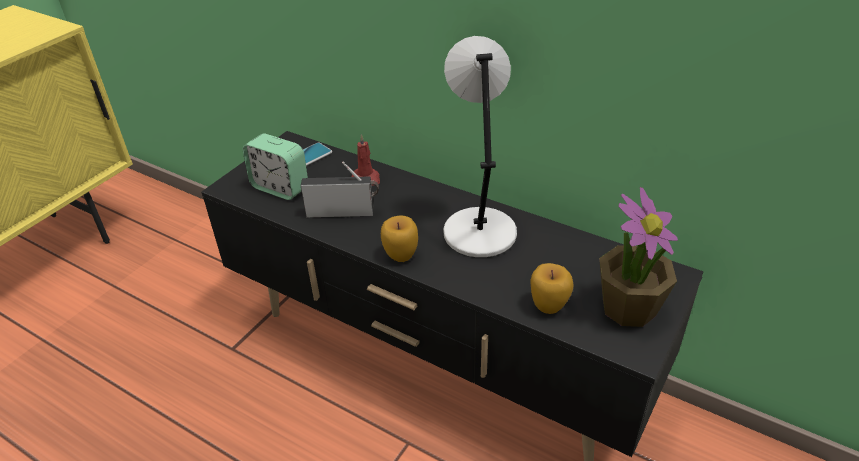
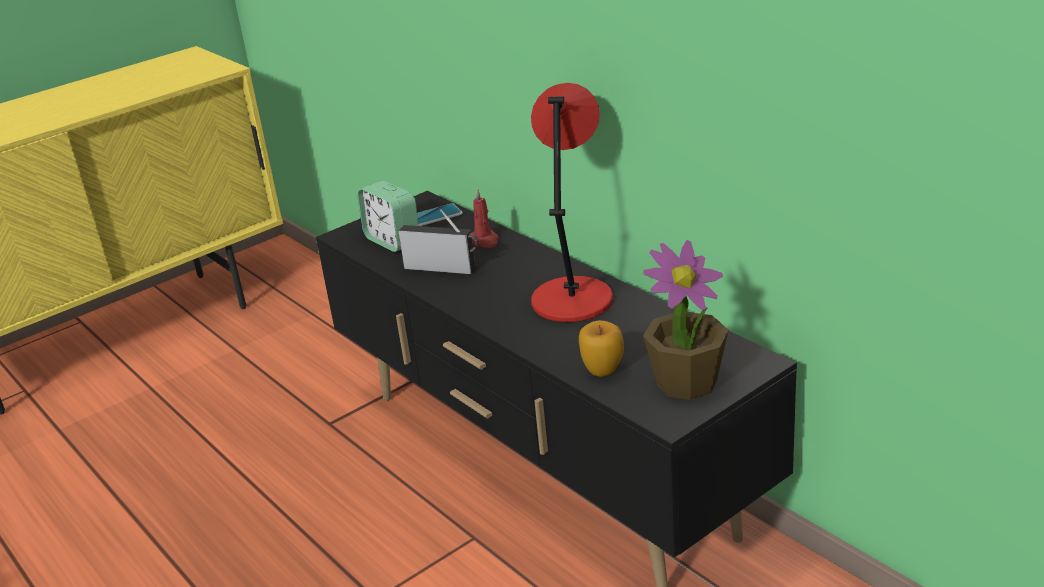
camera: 20 degrees right, 10 degrees down
apple [381,215,418,262] -> none
grey table lamp [443,36,517,257] -> red table lamp [531,83,613,322]

